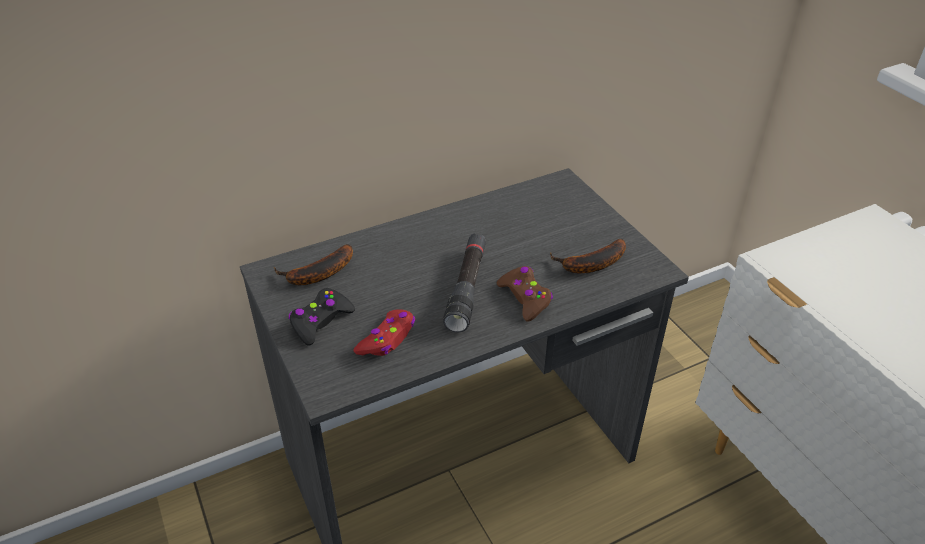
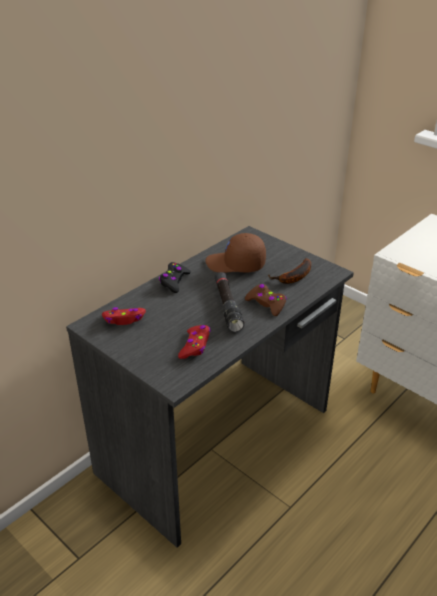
camera: 20 degrees left, 5 degrees down
banana [273,244,353,285] -> red game controller [102,307,146,325]
black game controller [288,288,355,346] -> black game controller moved to [159,262,191,293]
none -> brown cap [205,233,266,273]

